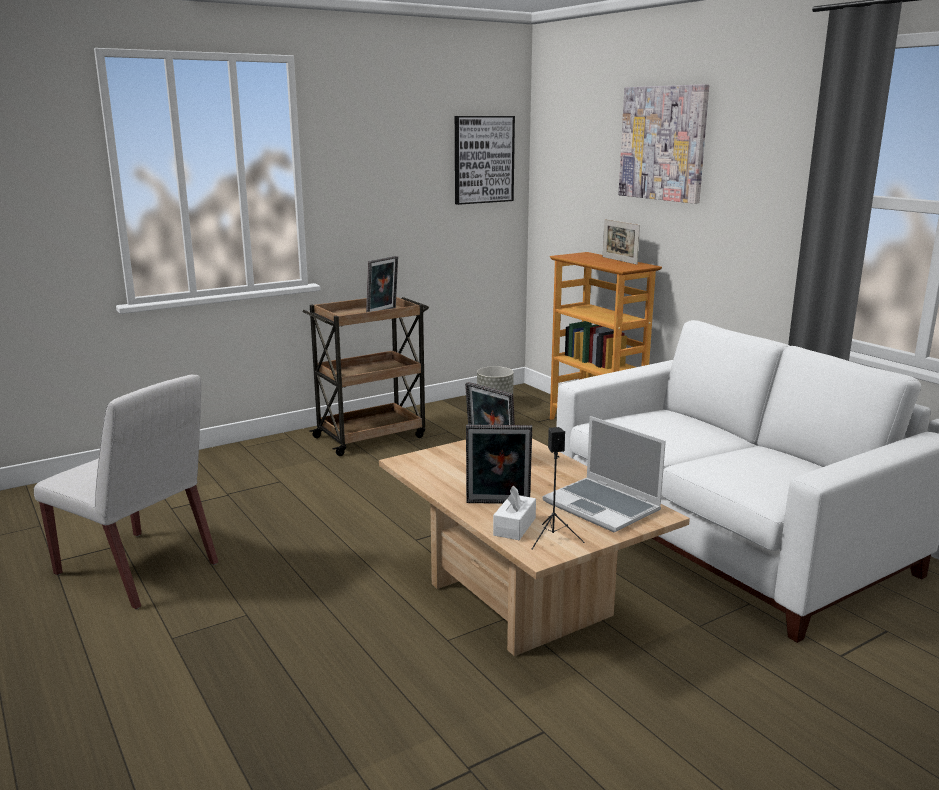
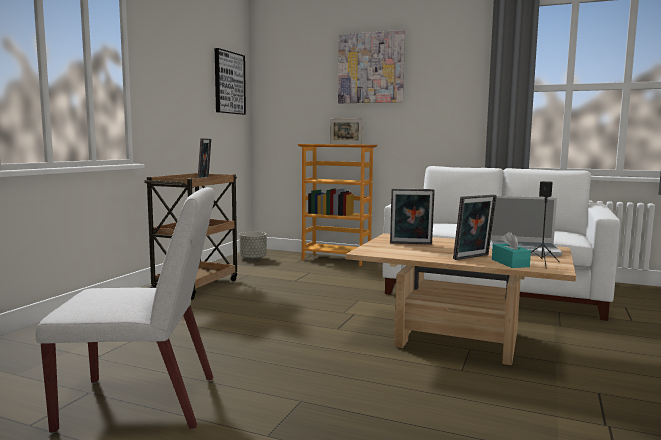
camera: 35 degrees left, 10 degrees down
white tissue box [493,485,536,540] -> turquoise tissue box [492,232,531,268]

